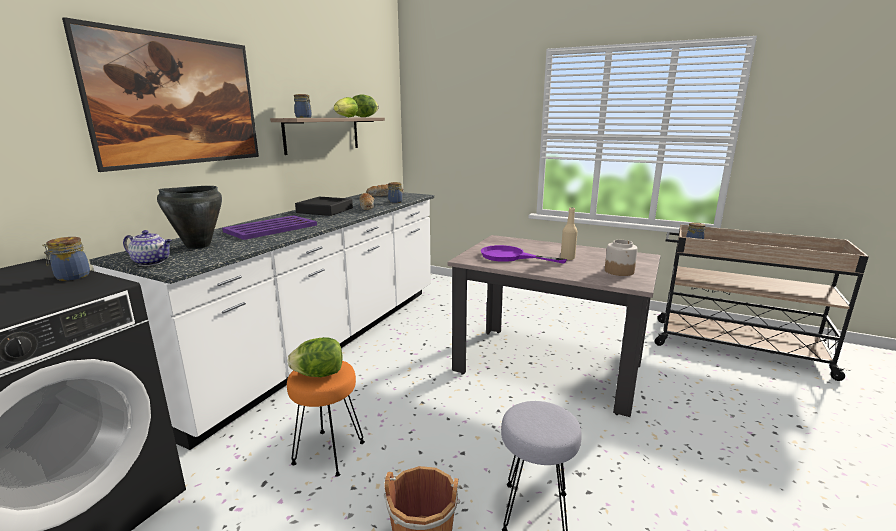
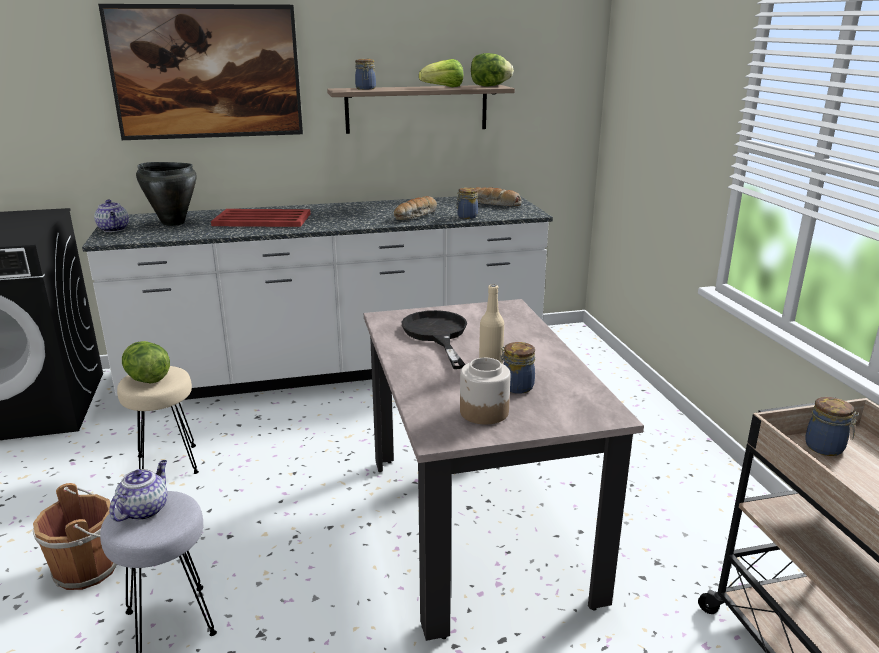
camera: 50 degrees right, 5 degrees up
jar [42,237,90,281] -> jar moved to [500,342,535,394]
purple tray [222,215,317,240] -> red tray [211,209,311,227]
orange stool [287,361,365,477] -> beige stool [117,366,199,474]
black tray [295,197,353,216] -> none
purple frying pan [481,245,567,264] -> black frying pan [402,310,467,369]
none -> teapot [109,460,167,522]

